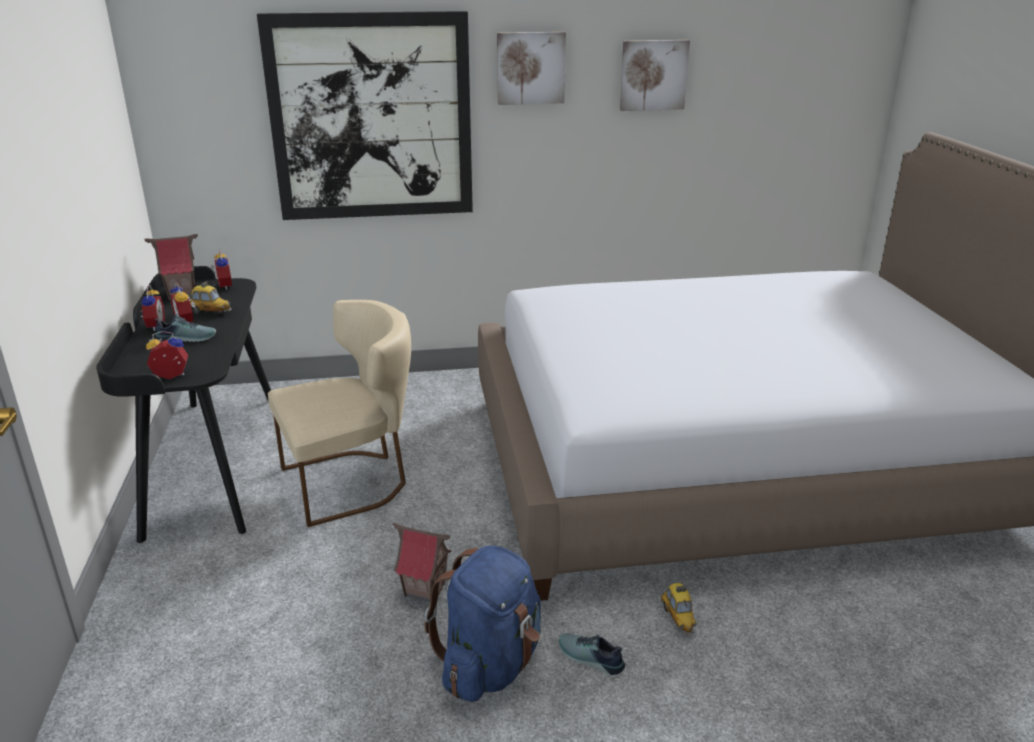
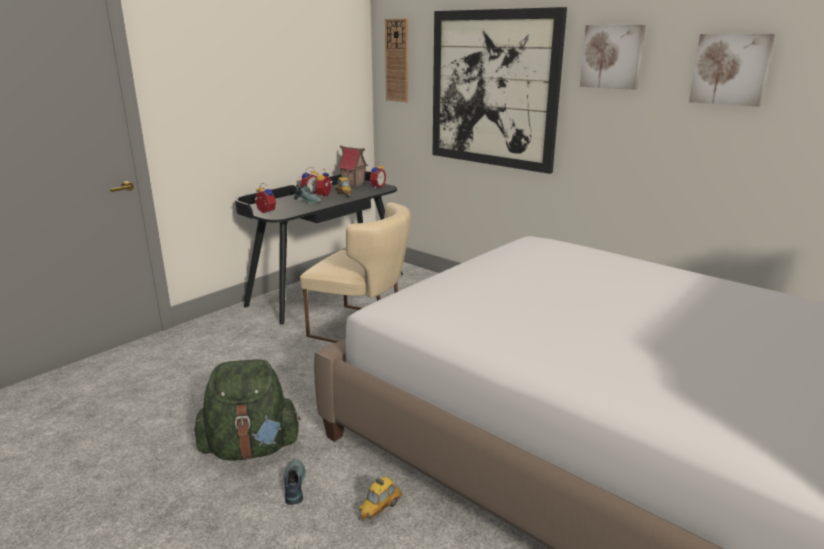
camera: 50 degrees right, 5 degrees down
toy house [392,523,452,602] -> none
blue backpack [424,546,541,702] -> green backpack [194,359,301,461]
none -> wall clock [385,18,408,102]

